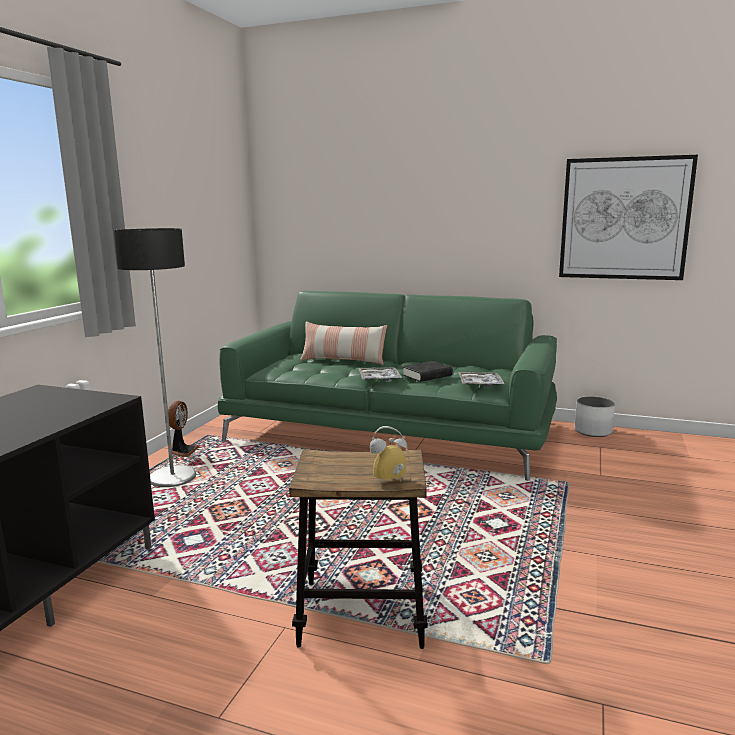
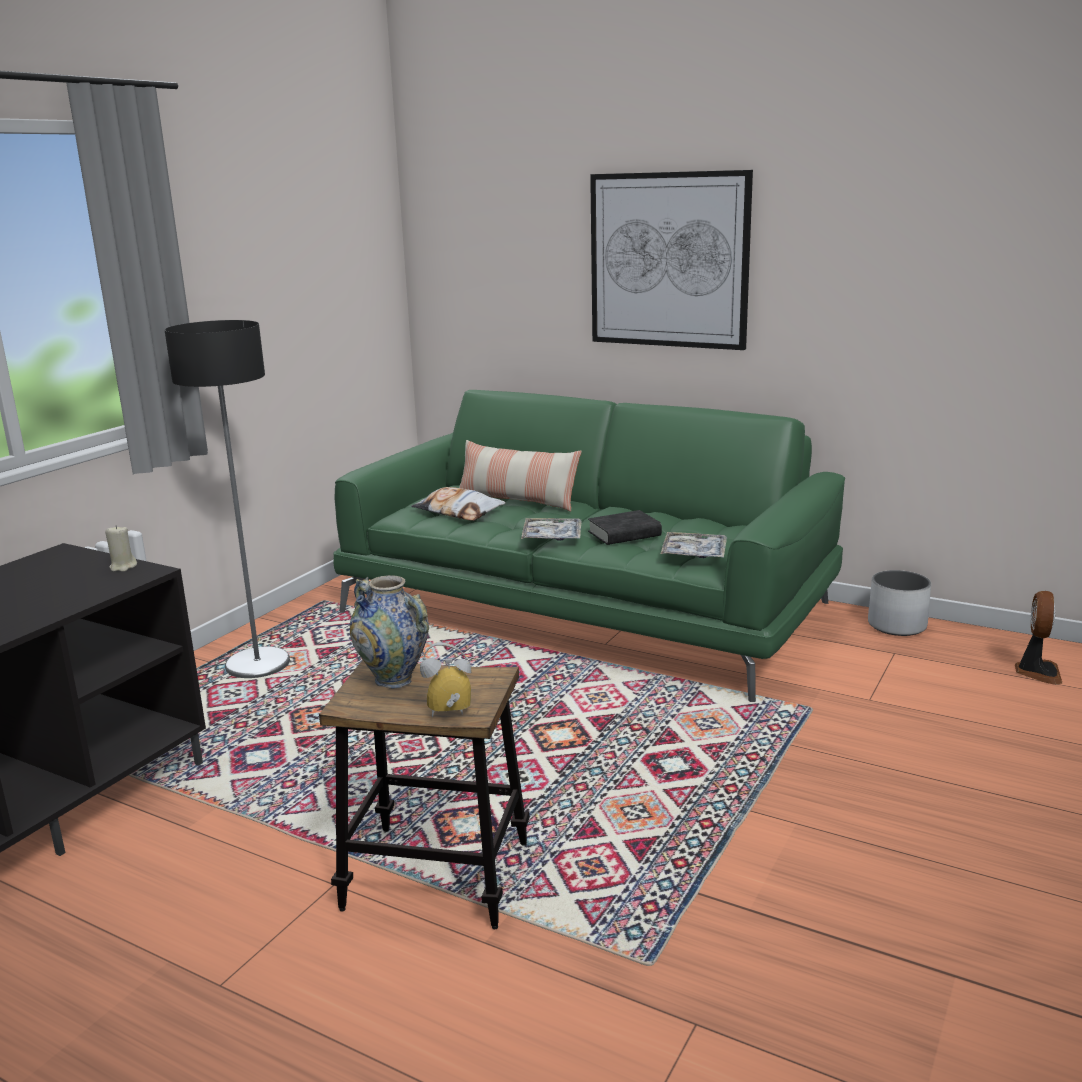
camera: 10 degrees right, 5 degrees up
fan [168,401,199,457] -> fan moved to [1015,591,1063,685]
picture [559,155,698,280] -> picture moved to [590,170,753,350]
none -> beige candle [105,525,137,572]
none -> vase [350,575,429,689]
none -> pillow [411,487,506,521]

